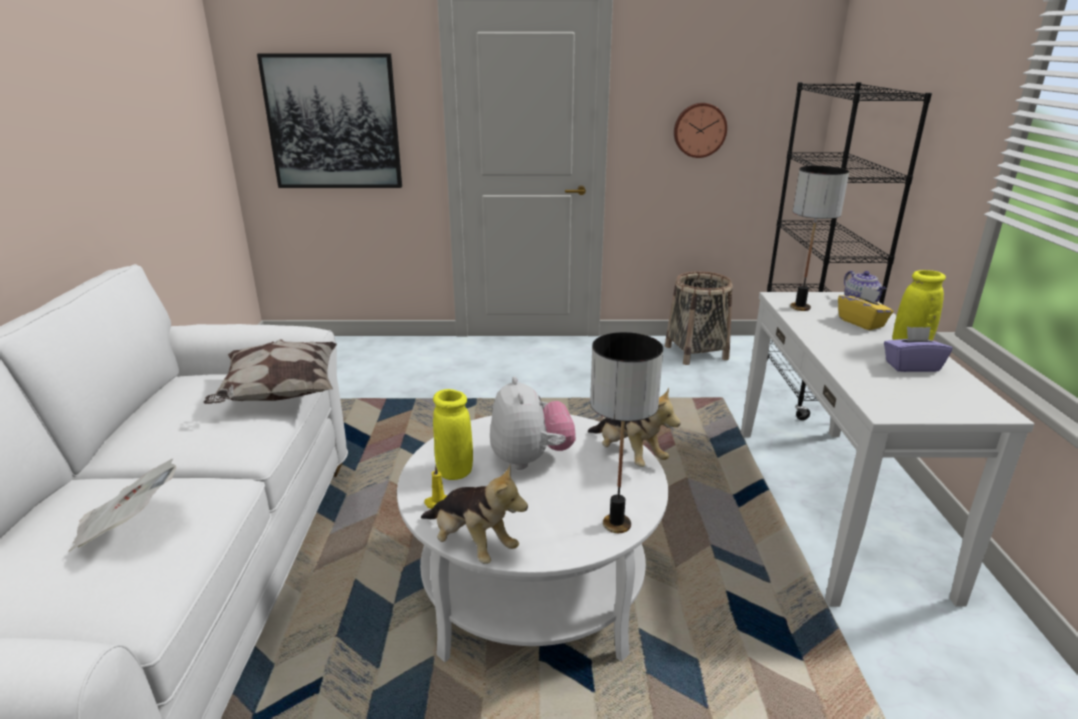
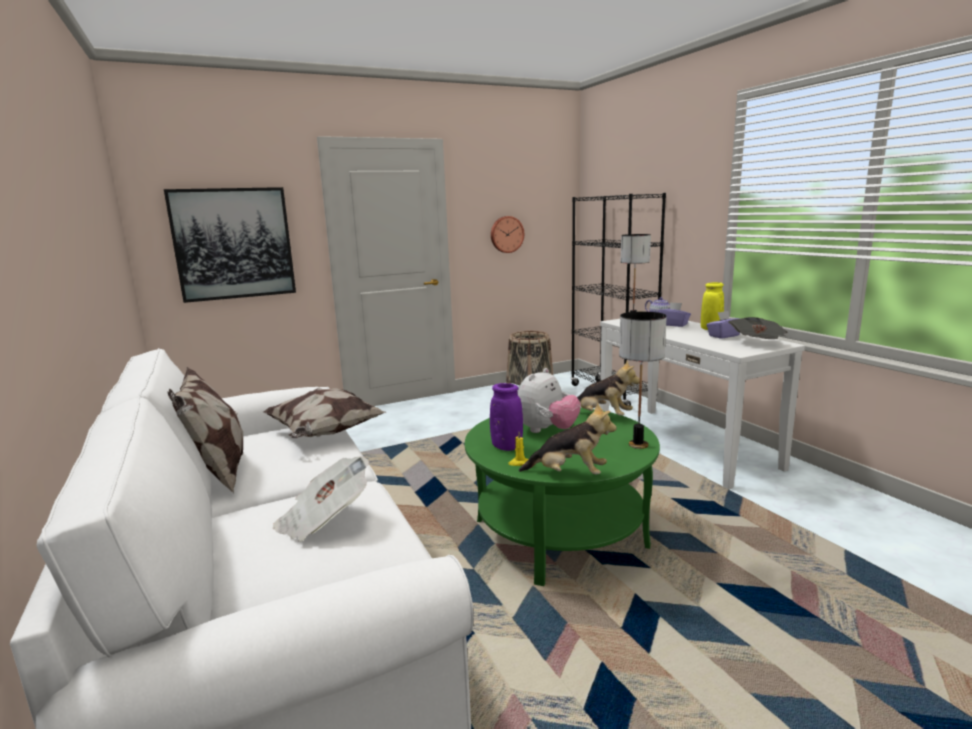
camera: 25 degrees left, 10 degrees down
white coffee table [397,415,668,662] -> green coffee table [465,408,660,586]
yellow vase [433,389,473,480] -> purple vase [490,383,523,451]
plush toy [490,376,576,470] -> plush toy turned 75 degrees clockwise [517,368,581,433]
yellow tissue box [838,286,893,330] -> purple tissue box [658,302,691,327]
none -> pillow [167,367,243,494]
none -> newspaper [728,317,787,339]

